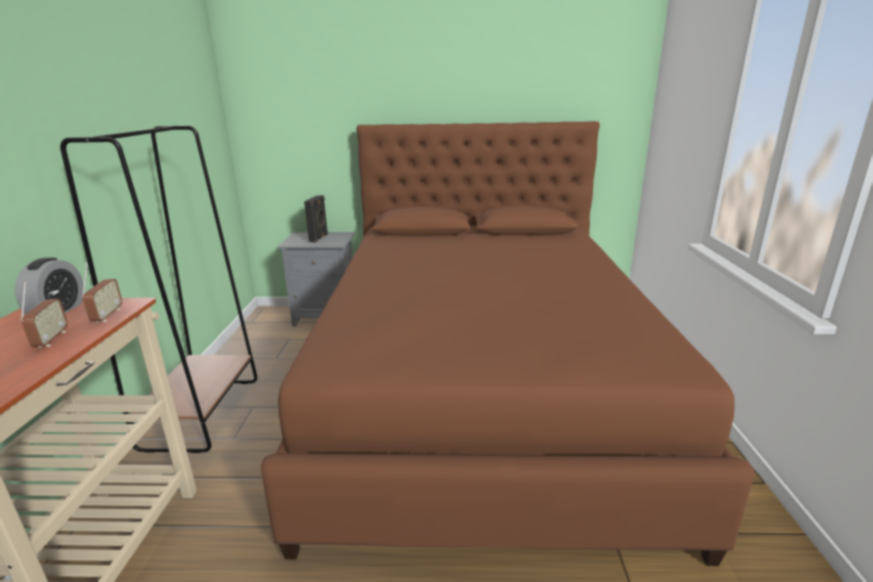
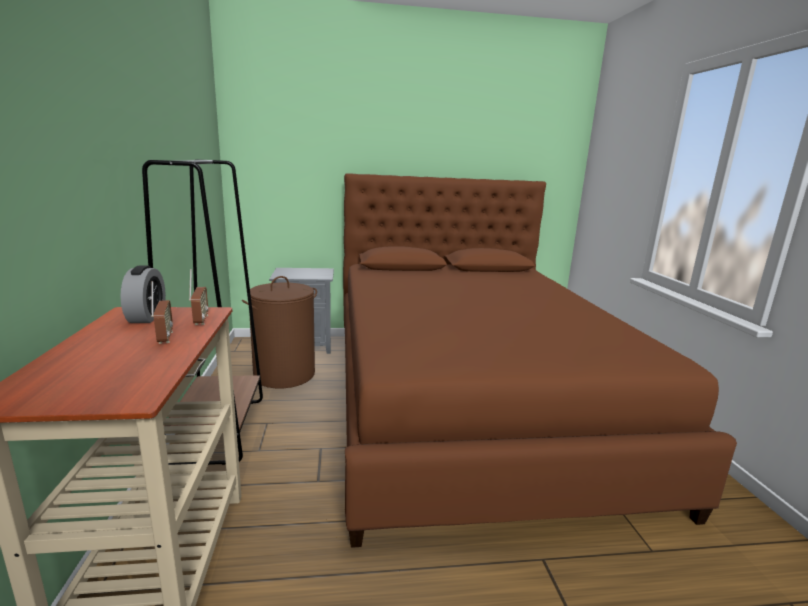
camera: 10 degrees left, 5 degrees down
black speaker [304,195,328,243] -> none
none -> brown laundry basket [242,276,317,388]

